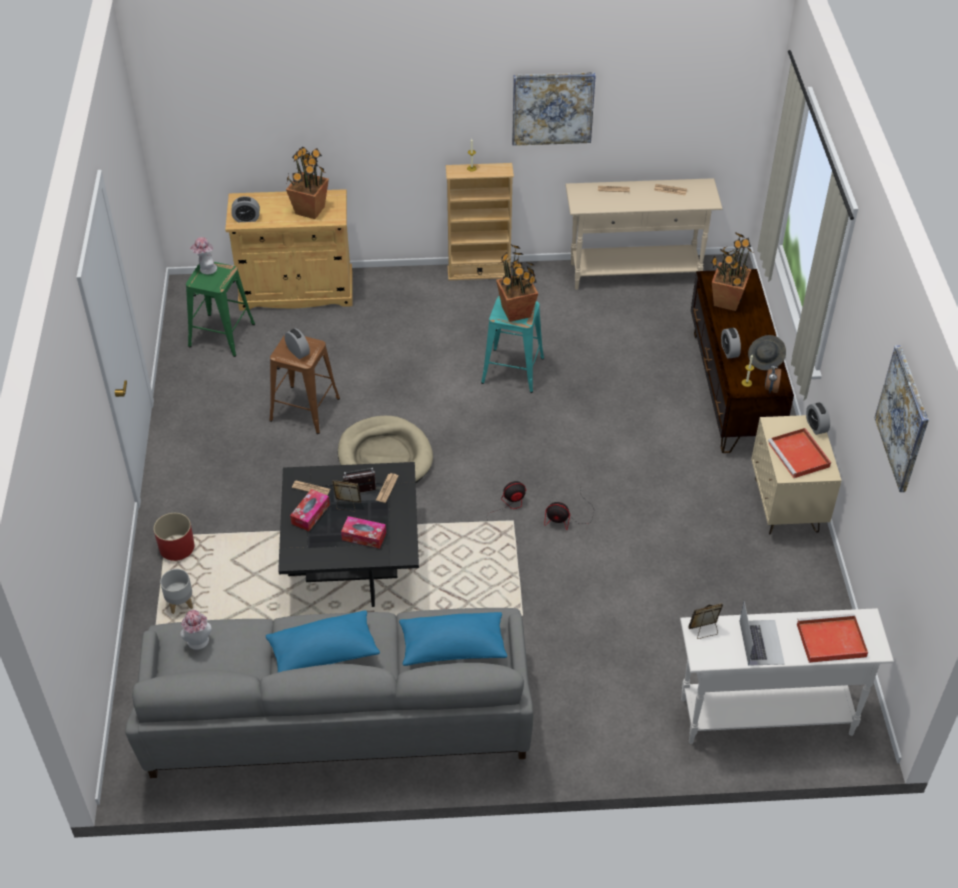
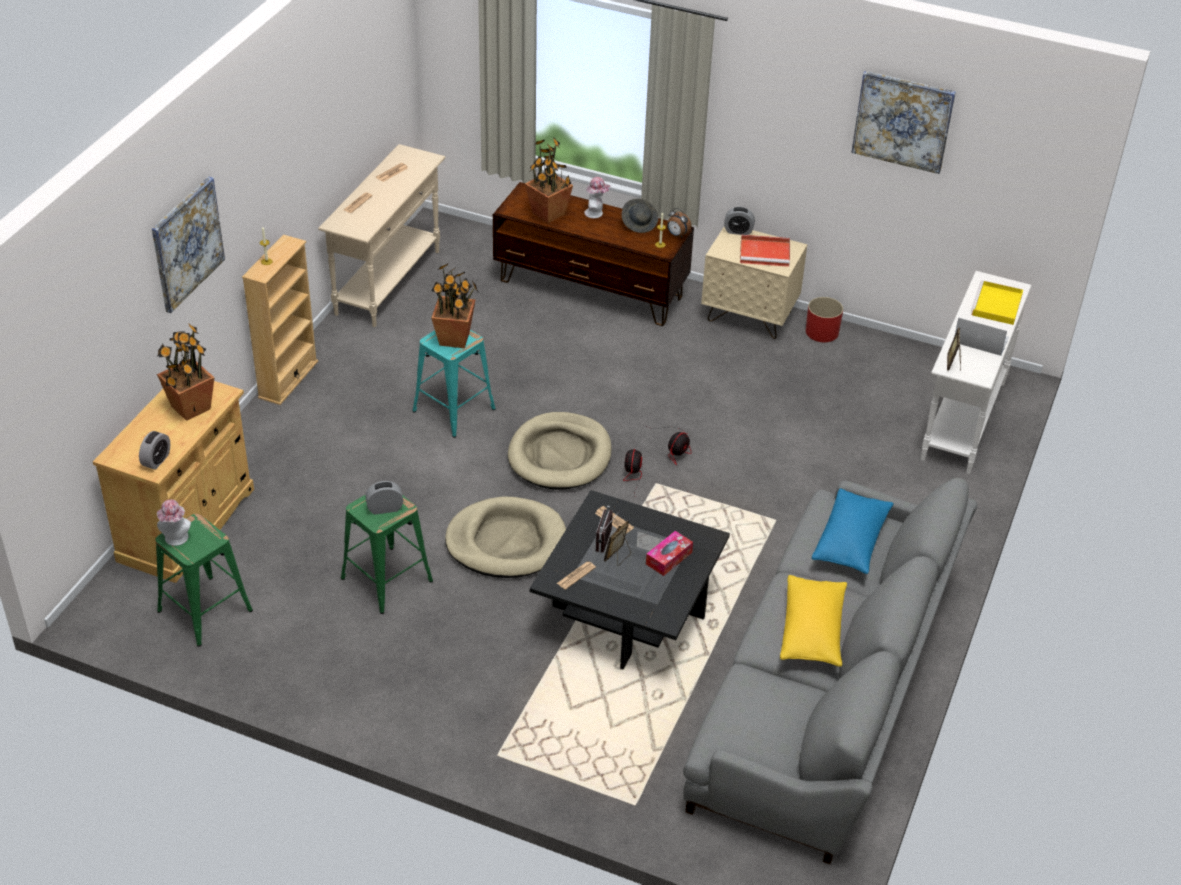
camera: 65 degrees left, 5 degrees down
red planter [154,513,194,561] -> red planter moved to [806,297,843,342]
grey planter [160,569,193,614] -> none
hat [180,610,212,650] -> hat moved to [585,177,610,218]
blue pillow [266,610,380,672] -> yellow pillow [780,575,847,667]
brown stool [269,336,340,434] -> green stool [341,494,433,614]
tissue box [290,489,330,531] -> none
picture [512,72,596,146] -> picture moved to [152,176,225,313]
alarm clock [721,328,741,359] -> none
red tray [797,614,868,663] -> yellow tray [971,281,1023,325]
none -> beige dog bed [508,412,612,490]

